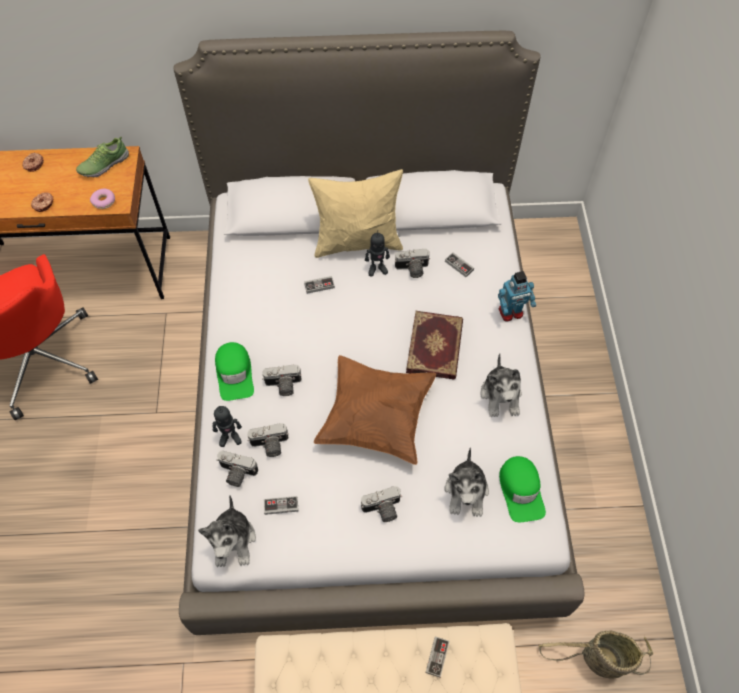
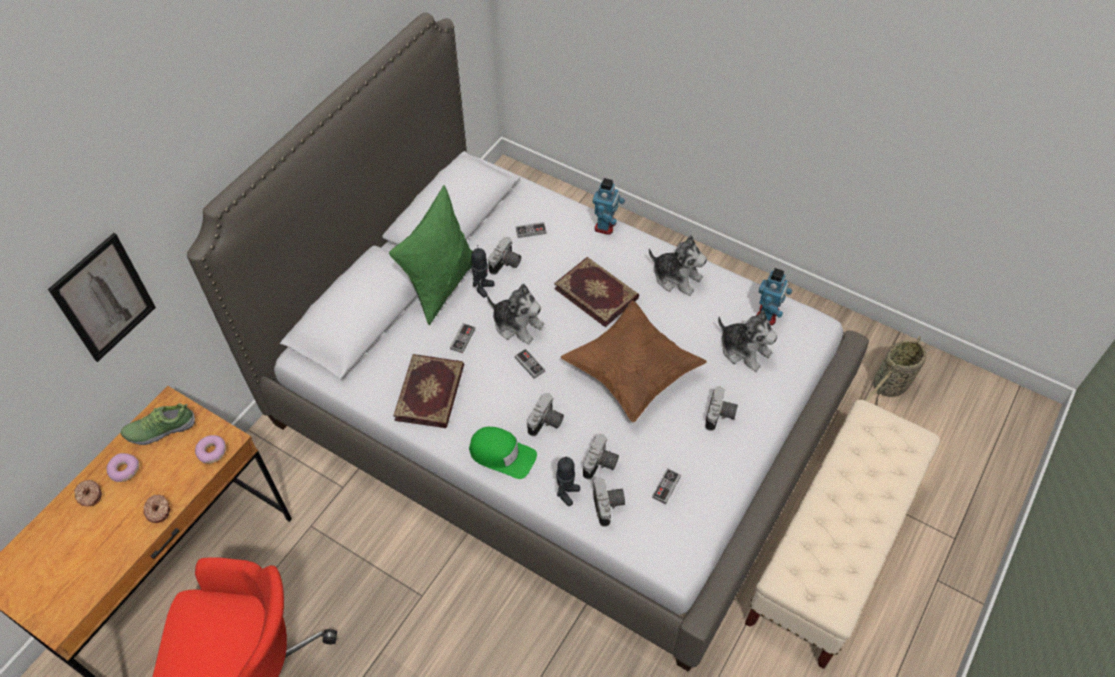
camera: 55 degrees left, 5 degrees down
shoe [76,136,129,177] -> shoe turned 75 degrees clockwise [121,403,195,445]
plush toy [198,495,256,567] -> plush toy moved to [487,284,544,345]
camera [216,451,258,487] -> camera turned 60 degrees counterclockwise [593,478,625,527]
beige pillow [308,169,403,258] -> green pillow [389,185,472,325]
game controller [426,636,449,677] -> game controller moved to [515,349,545,379]
green cap [499,456,546,522] -> toy robot [756,268,792,326]
none -> picture [48,233,156,362]
none -> donut [107,453,139,482]
none -> book [393,354,464,428]

